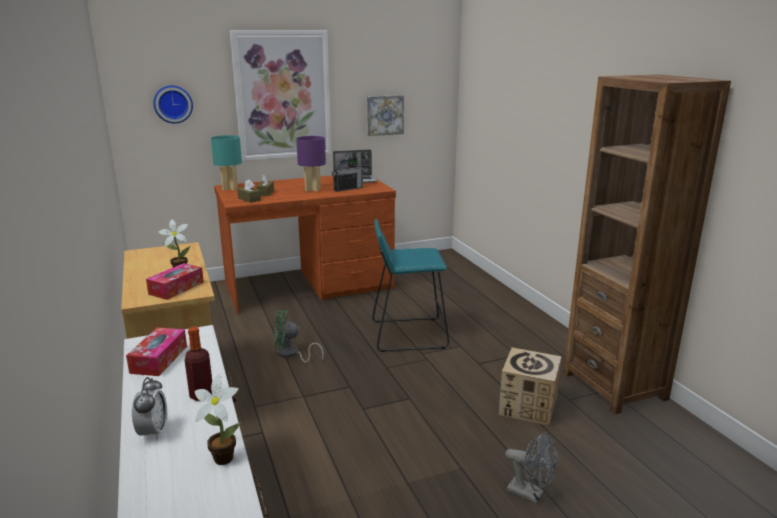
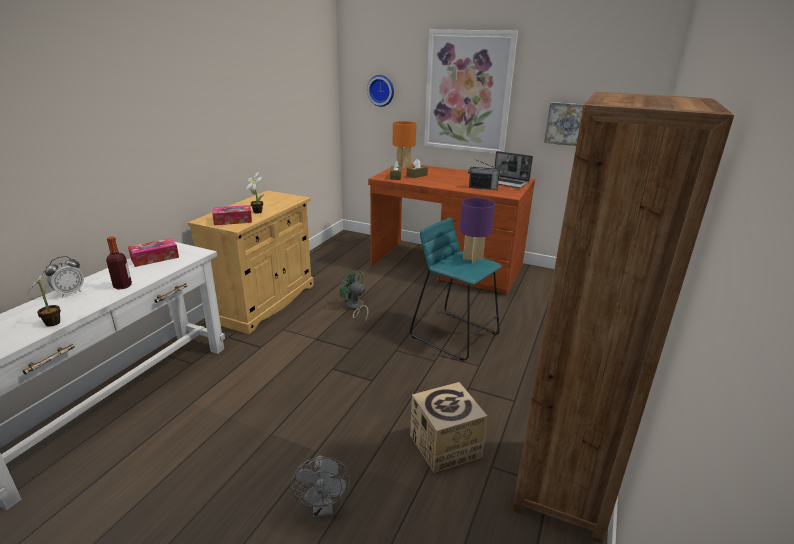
camera: 45 degrees right, 5 degrees up
turquoise table lamp [211,135,242,191] -> orange table lamp [393,121,416,169]
purple table lamp [296,136,326,191] -> purple table lamp moved to [460,198,495,263]

